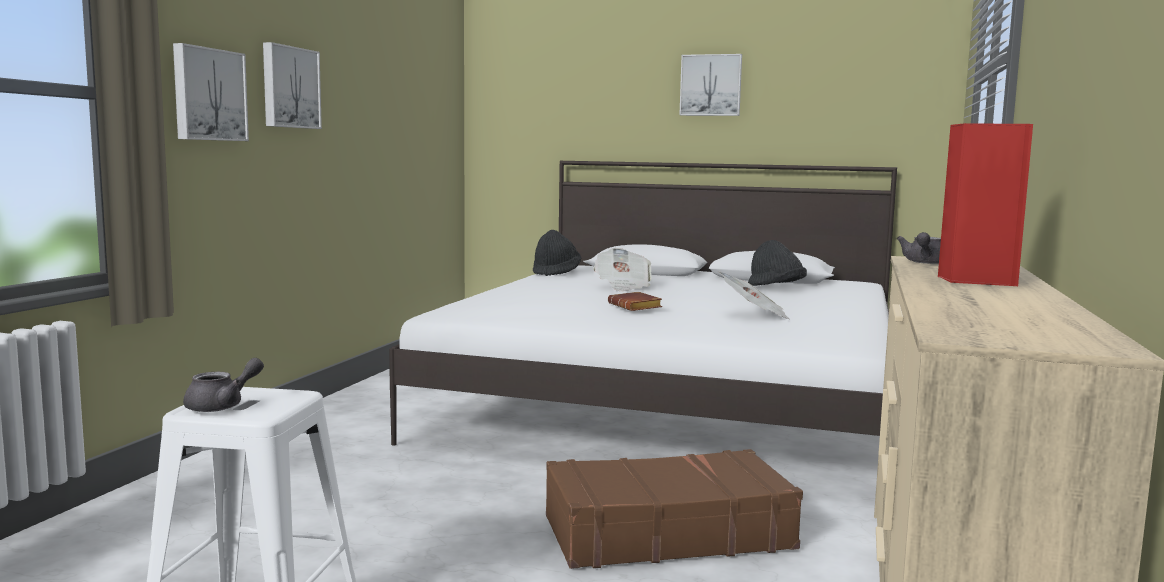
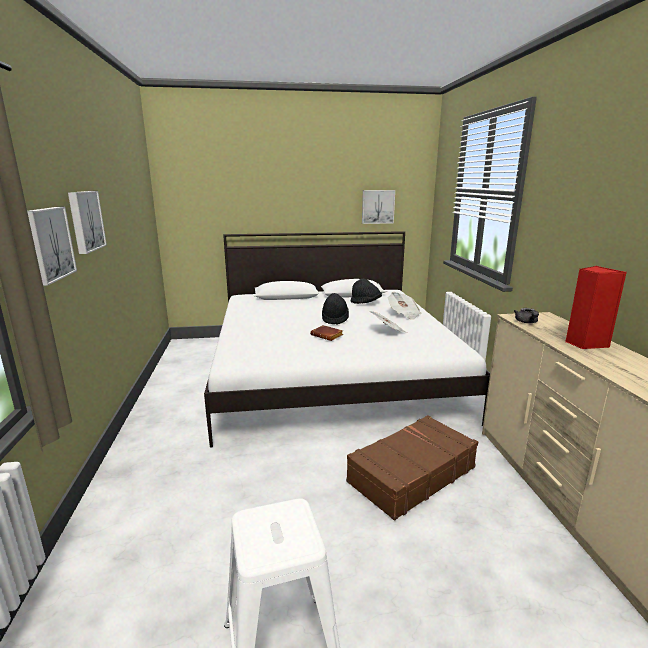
camera: 25 degrees left, 10 degrees up
grey teapot [183,358,264,412] -> none
black hat [533,230,581,276] -> black hat moved to [322,293,349,325]
newspaper [593,248,652,291] -> newspaper moved to [387,292,421,320]
picture [679,54,742,116] -> picture moved to [362,190,395,224]

